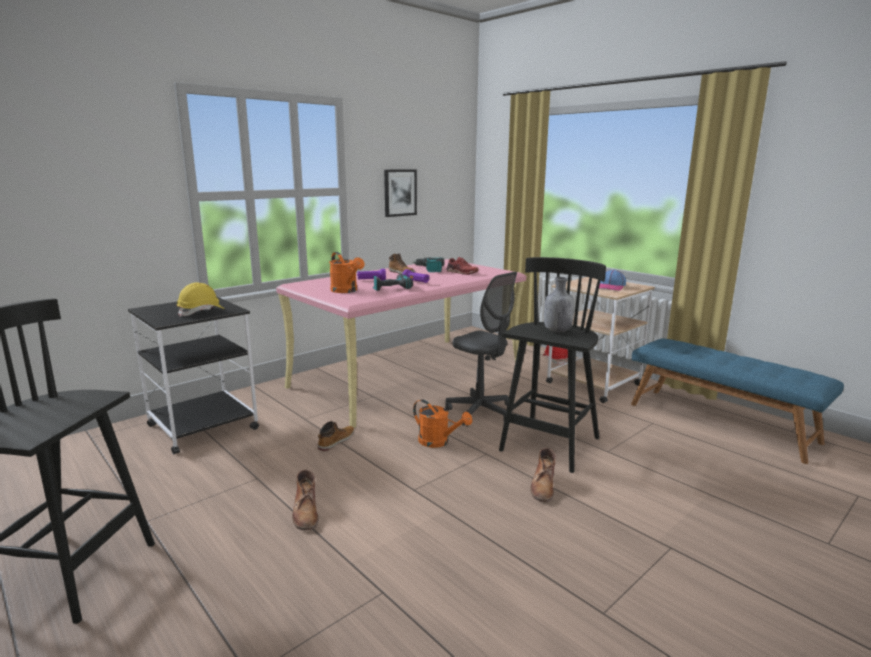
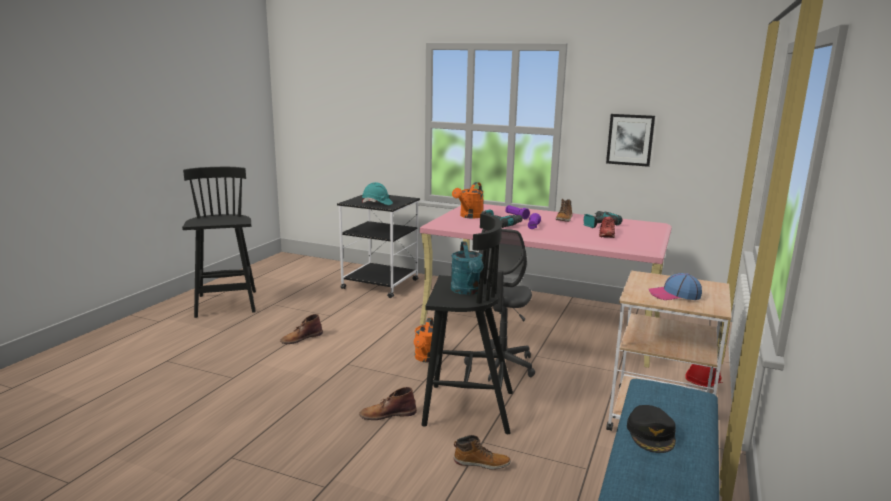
camera: 65 degrees right, 0 degrees up
yellow hard hat [177,282,225,317] -> turquoise hard hat [362,182,393,205]
boot [318,421,355,451] -> boot moved to [454,435,511,470]
grey bottle [544,277,574,332] -> turquoise watering can [451,241,484,295]
none -> black cap [627,405,676,453]

